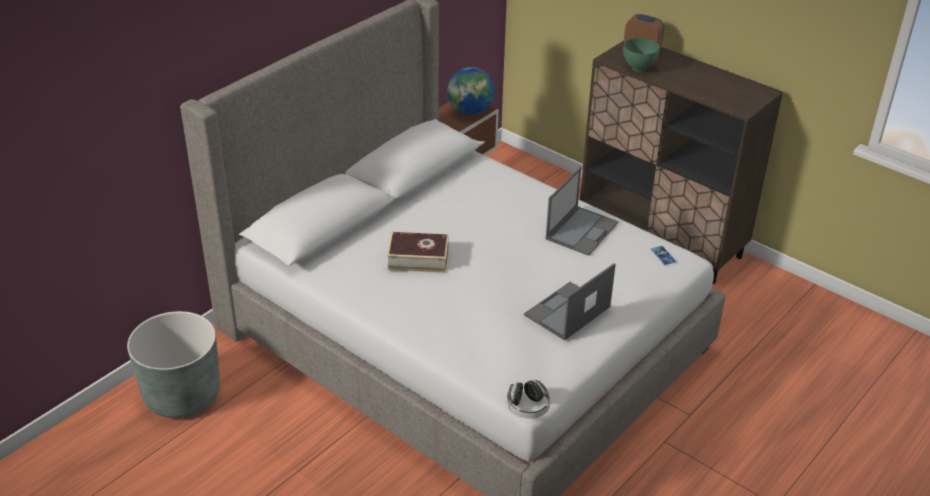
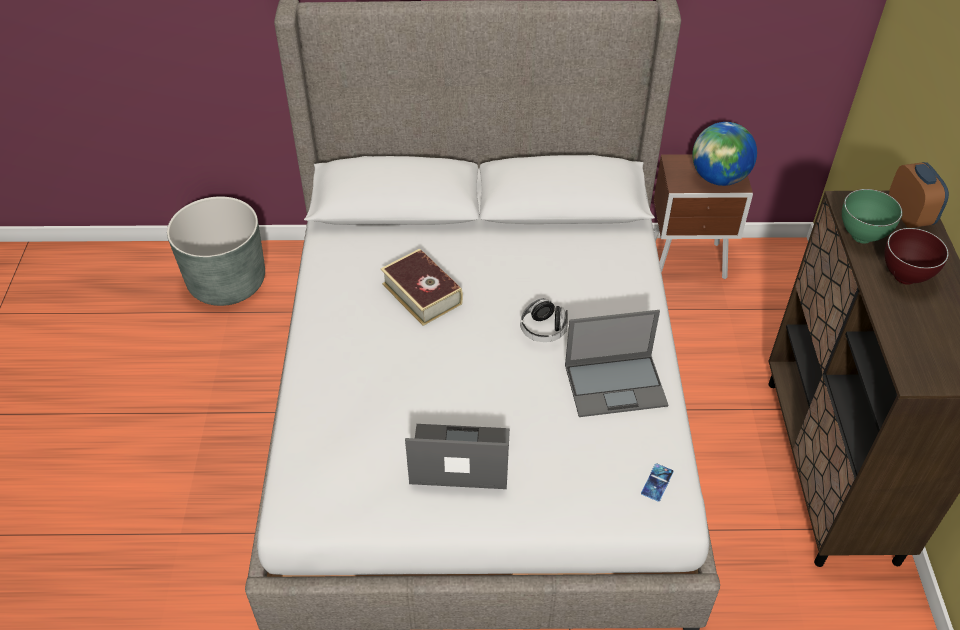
camera: 50 degrees right, 10 degrees up
headphones [507,380,551,419] -> headphones moved to [520,298,568,342]
none -> brown bowl [884,228,949,285]

